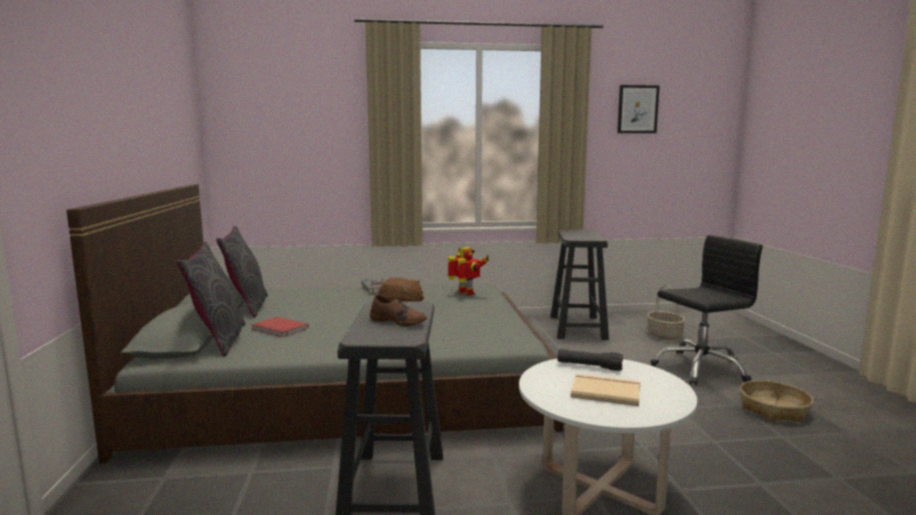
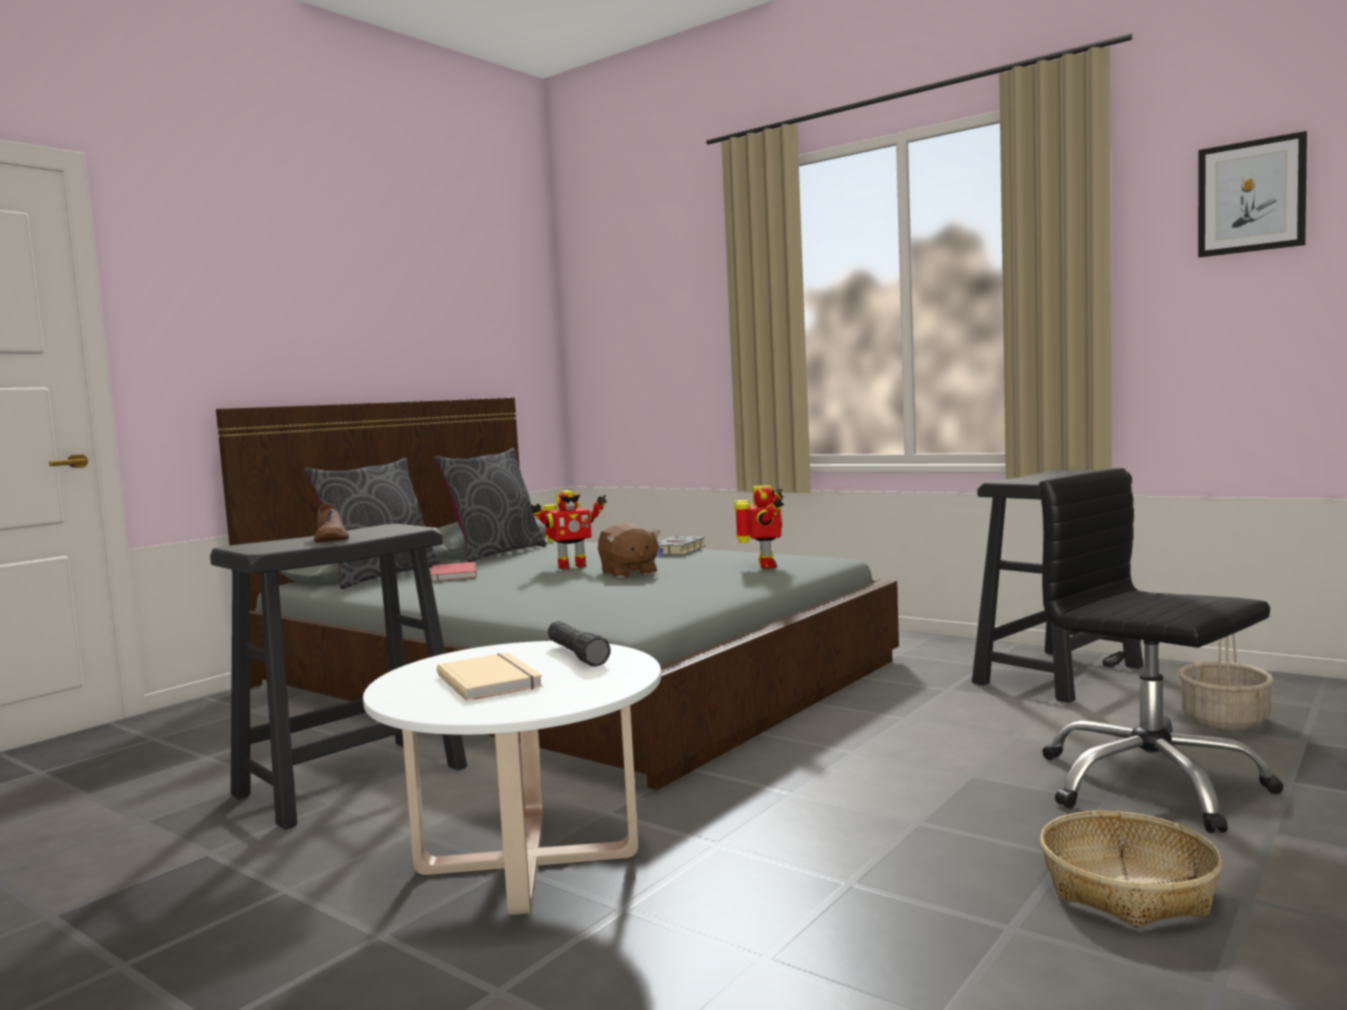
camera: 45 degrees right, 5 degrees down
black office chair [650,235,763,385] -> black office chair turned 150 degrees counterclockwise [1039,468,1284,833]
none -> toy robot [530,490,607,569]

